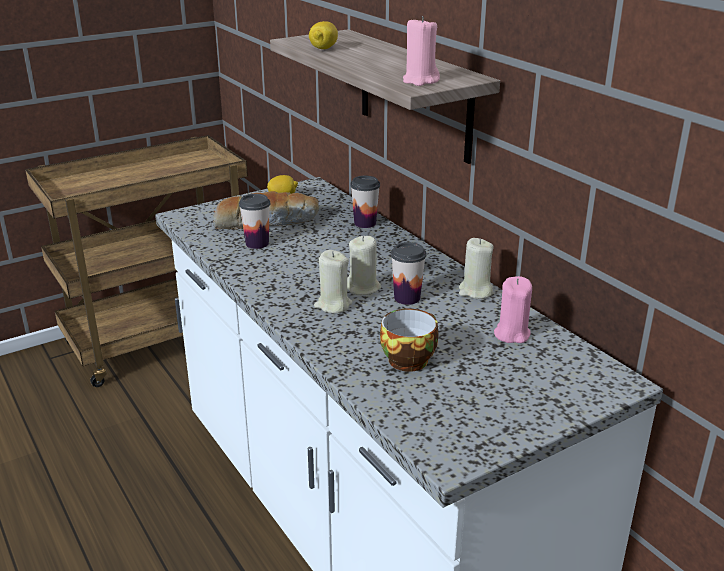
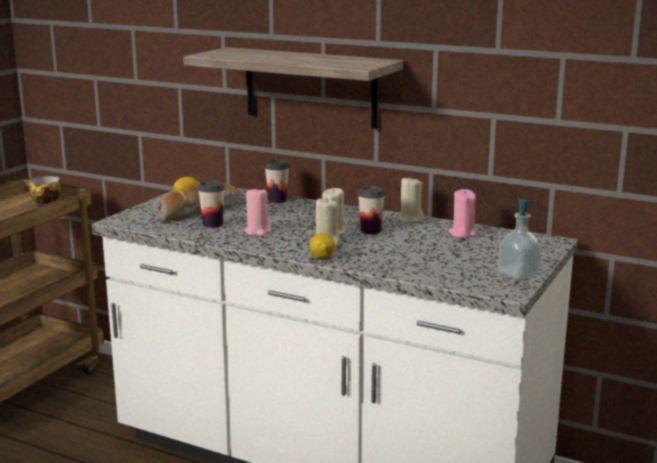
camera: 30 degrees left, 10 degrees down
lemon [309,21,338,49] -> lemon moved to [309,233,335,258]
cup [380,309,439,372] -> cup moved to [29,176,62,206]
pink candle [403,16,440,86] -> pink candle moved to [245,187,272,236]
none -> soap dispenser [498,199,541,279]

